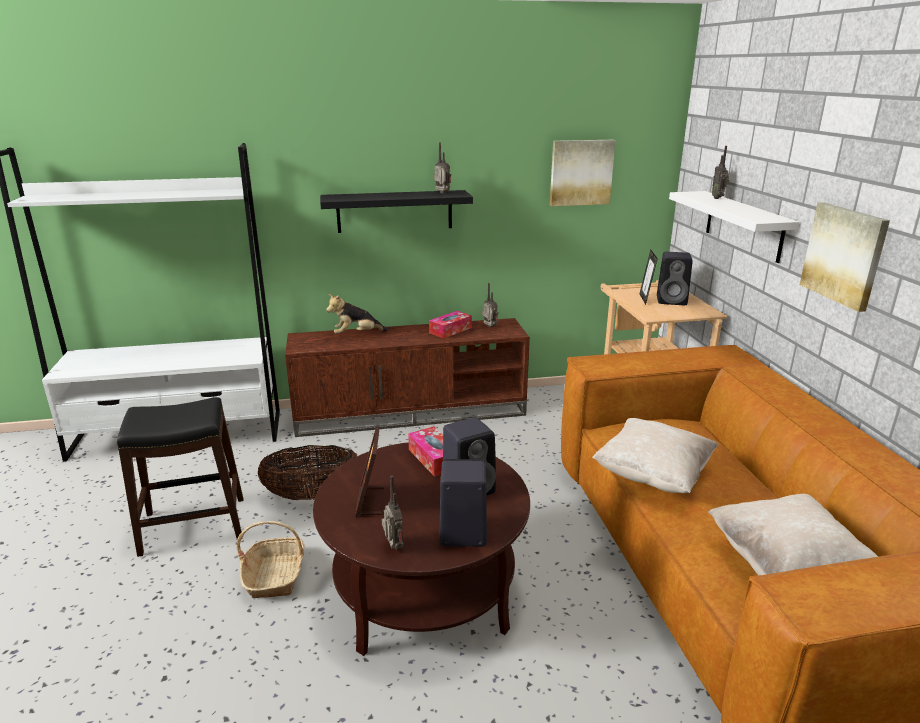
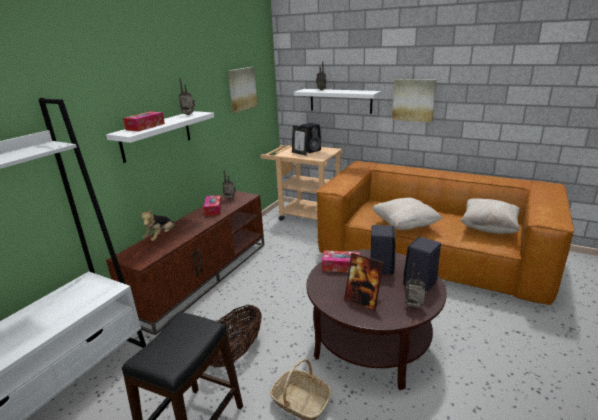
camera: 50 degrees left, 0 degrees up
black shelf [320,190,473,233] -> white shelf [106,111,214,163]
none -> tissue box [123,112,165,131]

